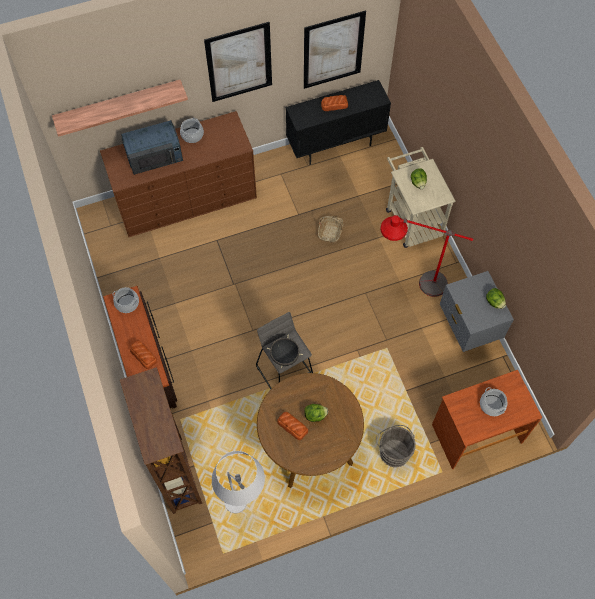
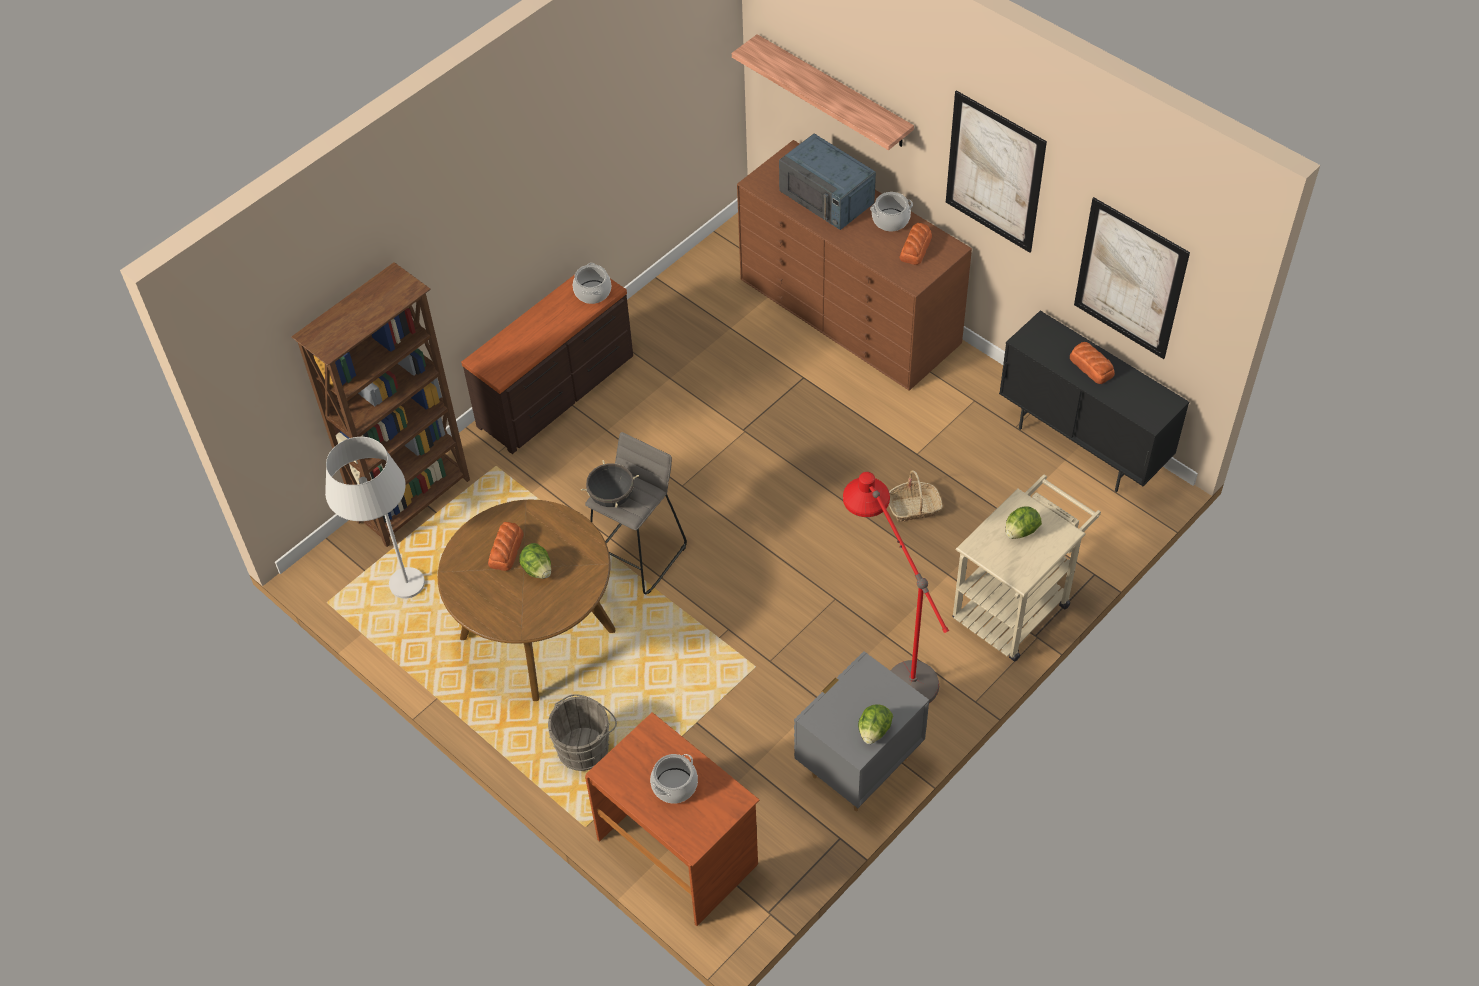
camera: 65 degrees right, 10 degrees down
bread [130,341,157,369] -> bread moved to [900,223,932,265]

